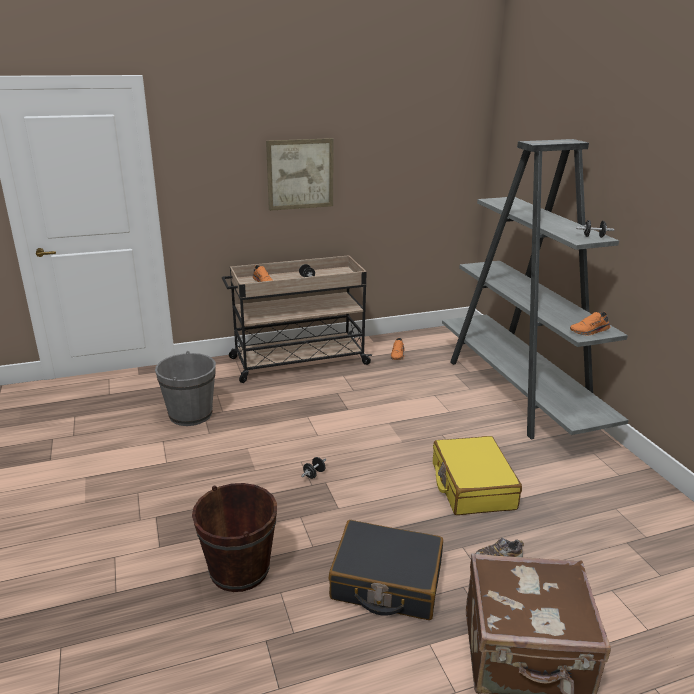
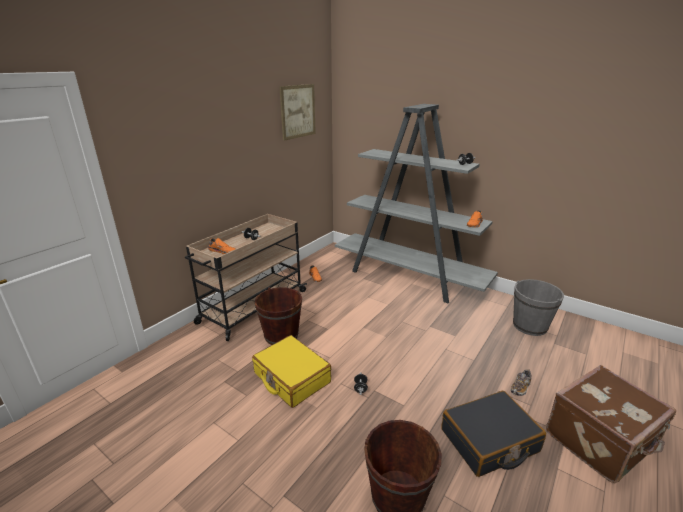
camera: 35 degrees left, 0 degrees up
grey bucket [155,351,216,426] -> grey bucket moved to [513,279,564,336]
picture [266,138,334,211] -> picture moved to [280,84,316,141]
yellow suitcase [433,436,522,515] -> yellow suitcase moved to [252,335,331,408]
none -> brown bucket [255,287,302,345]

